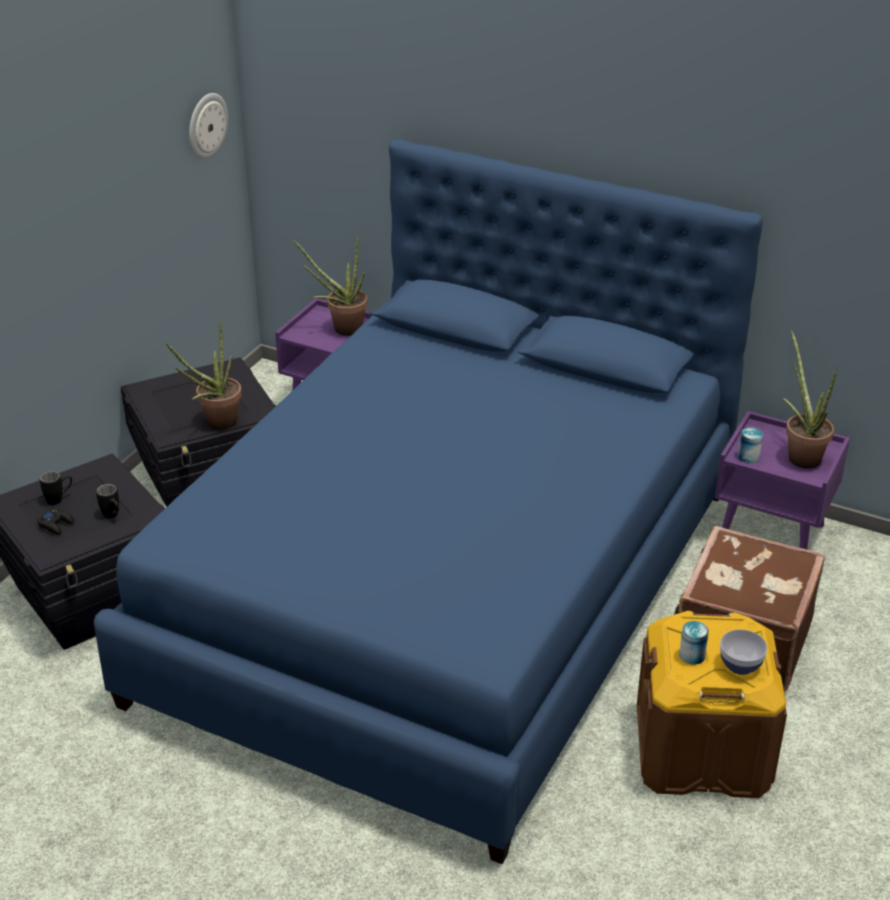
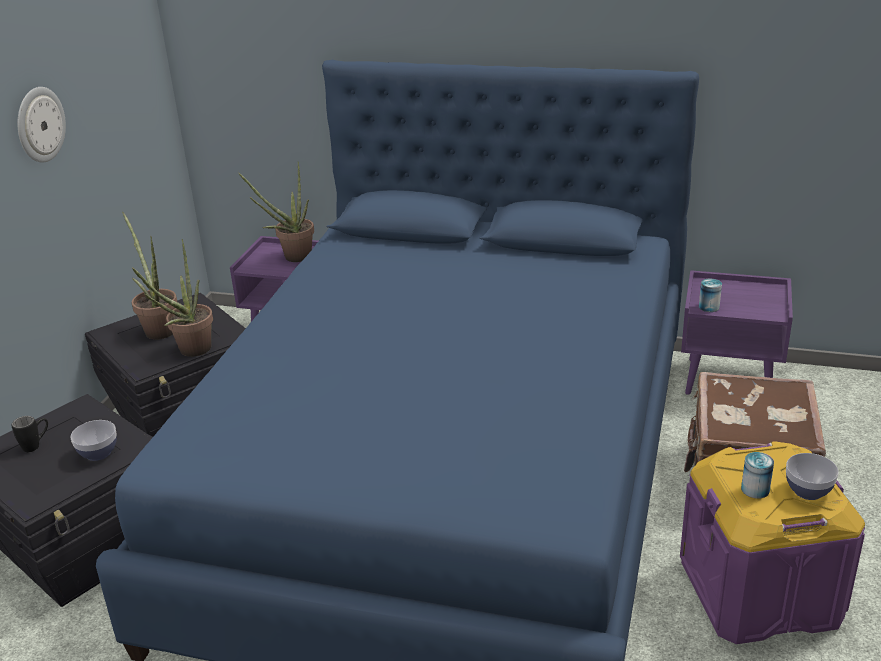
camera: 10 degrees left, 5 degrees down
black game controller [37,509,74,534] -> none
black mug [96,484,119,518] -> bowl [70,420,117,461]
wall clock [189,93,228,159] -> wall clock moved to [18,87,66,163]
brown storage box [637,611,787,798] -> purple storage box [680,441,865,644]
potted plant [783,330,837,469] -> potted plant moved to [122,212,177,339]

